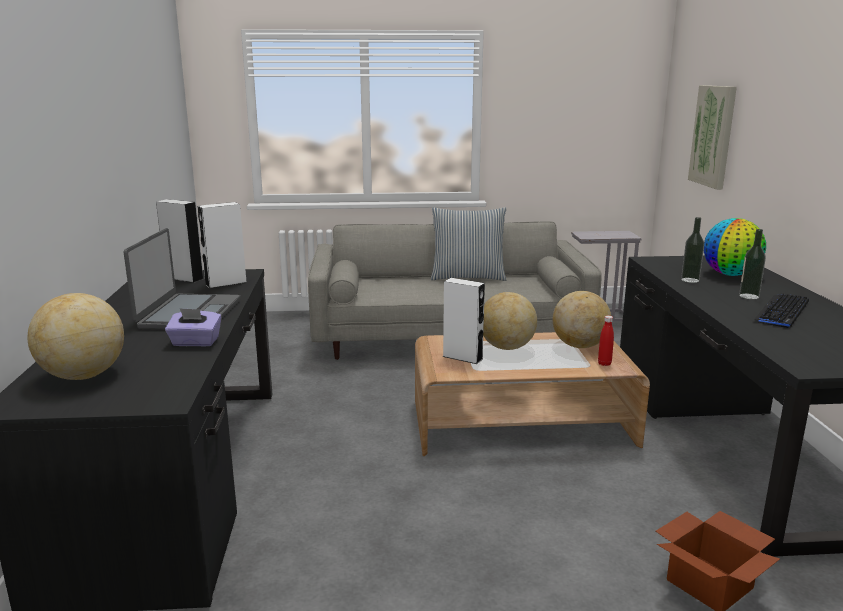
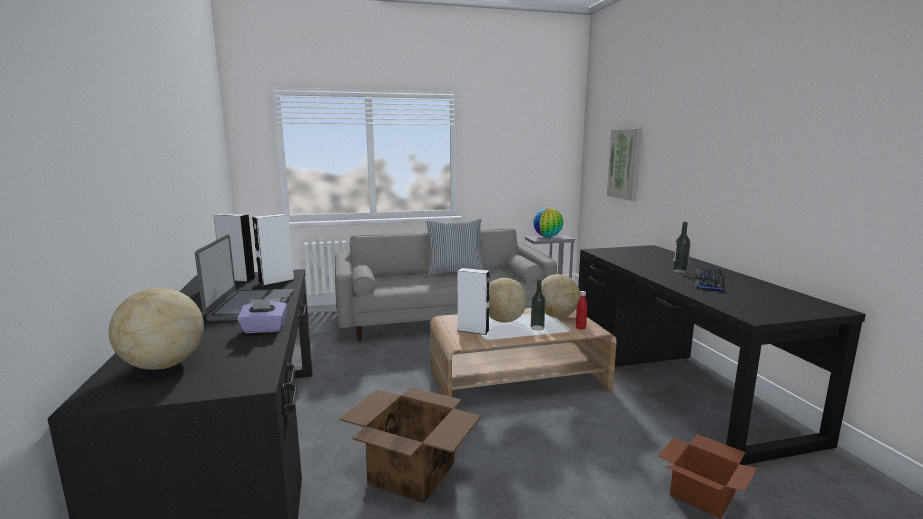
camera: 10 degrees left, 5 degrees down
bottle [681,217,704,283] -> bottle moved to [531,280,545,331]
globe [704,218,766,276] -> globe moved to [533,208,563,237]
none -> cardboard box [339,387,481,503]

